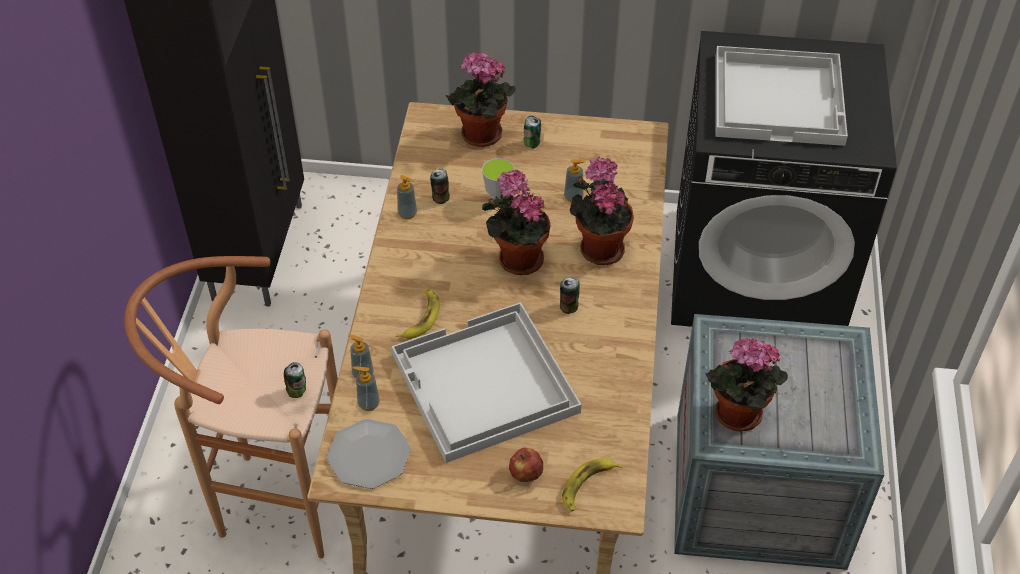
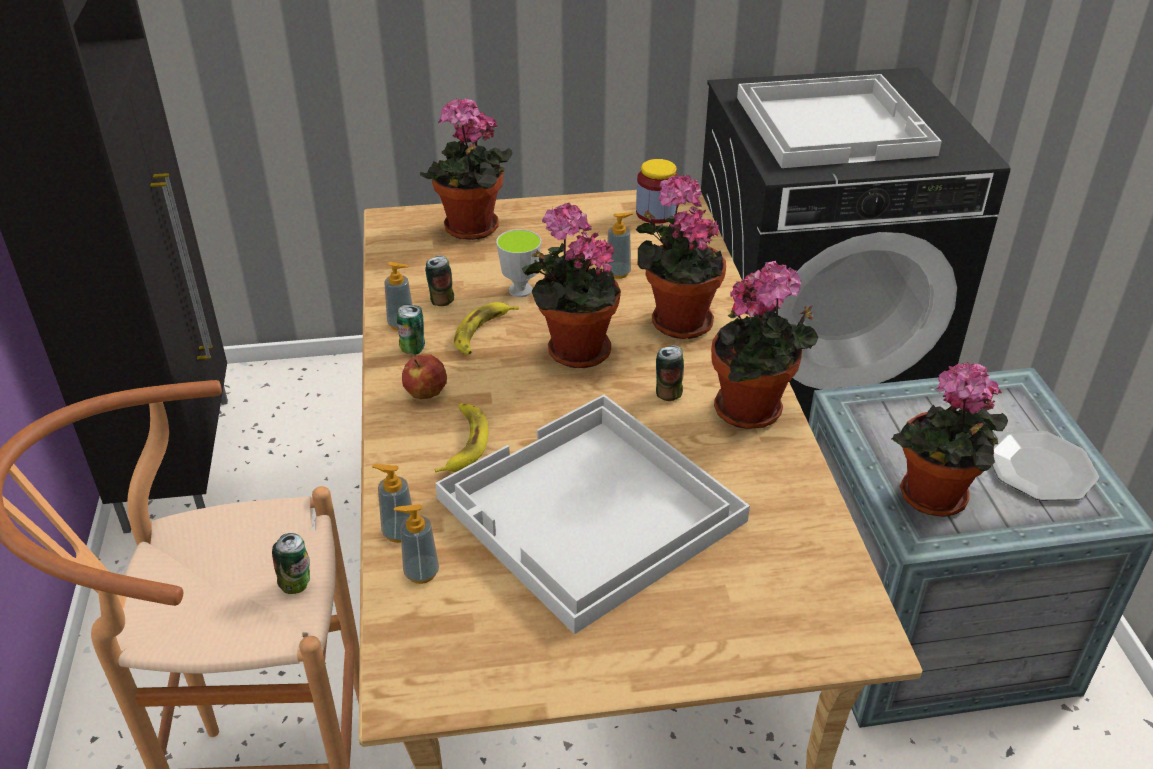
camera: 15 degrees left, 10 degrees down
plate [327,419,411,489] -> plate moved to [992,431,1099,501]
apple [509,447,543,482] -> apple moved to [402,354,447,399]
can [524,116,541,149] -> can moved to [397,304,425,354]
banana [562,458,623,512] -> banana moved to [454,302,519,355]
none -> jar [636,159,678,224]
none -> potted plant [711,261,819,429]

